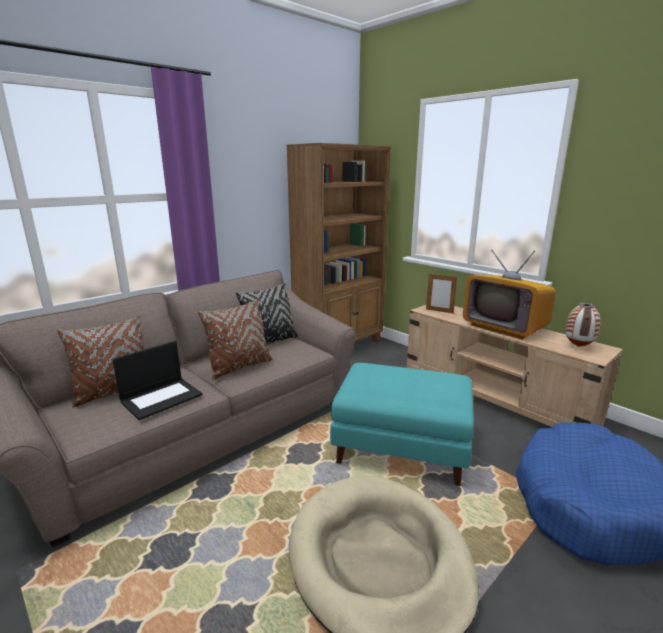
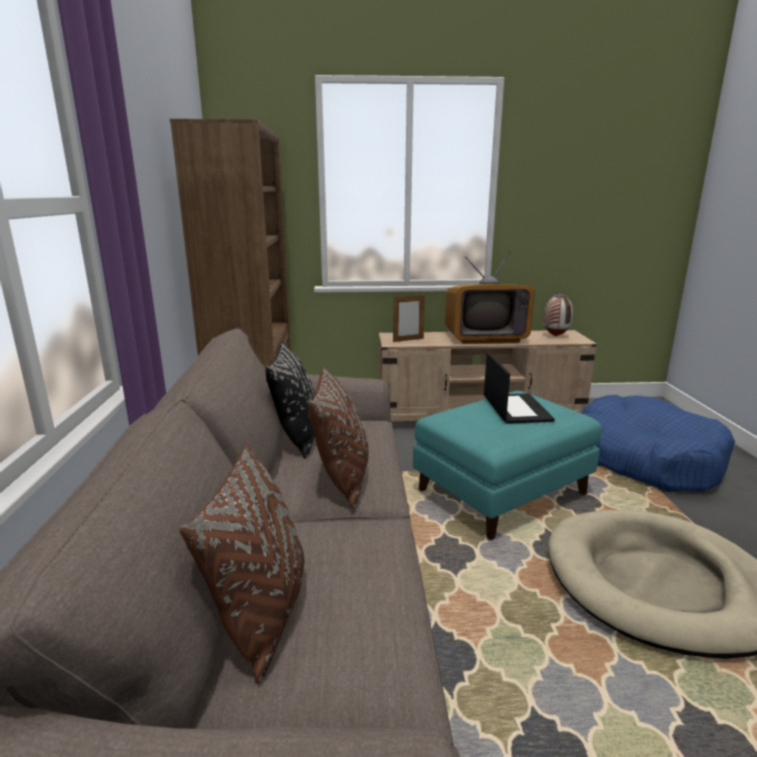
camera: 50 degrees left, 0 degrees up
laptop [112,341,203,420] -> laptop moved to [484,352,555,424]

